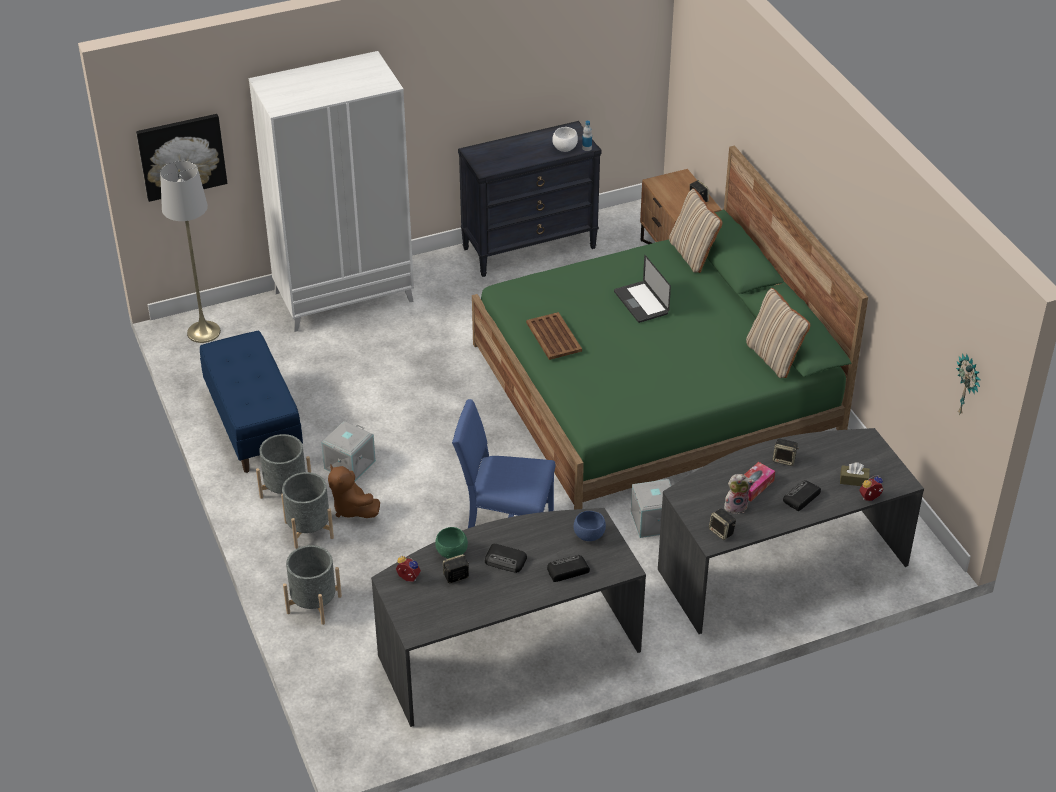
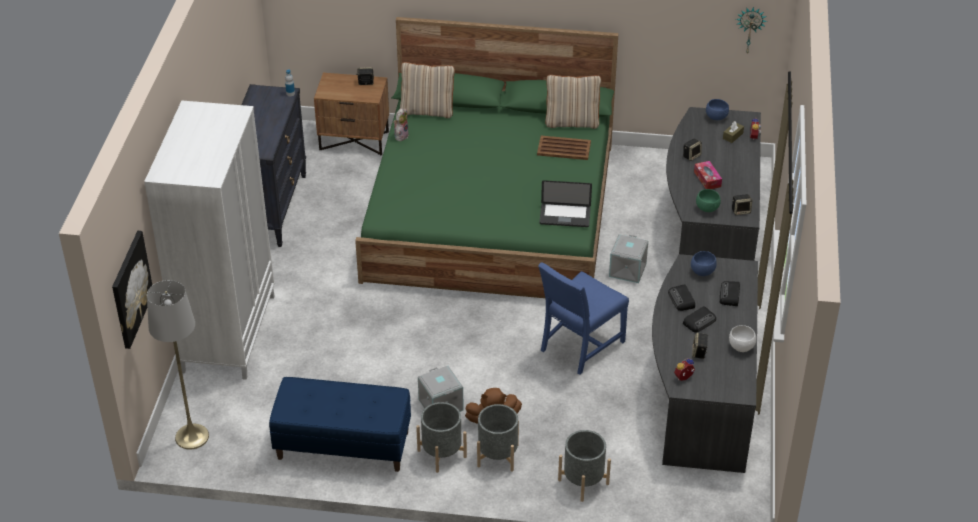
camera: 60 degrees left, 0 degrees up
green bowl [435,527,468,559] -> green bowl moved to [696,189,721,212]
brown tray [526,312,582,360] -> brown tray moved to [537,136,591,160]
white bowl [552,127,578,152] -> white bowl moved to [729,325,756,352]
laptop [614,255,671,323] -> laptop moved to [539,180,592,227]
plush toy [724,474,755,514] -> plush toy moved to [394,108,409,141]
radio [783,480,821,511] -> radio moved to [668,284,695,311]
none -> blue bowl [706,99,729,120]

